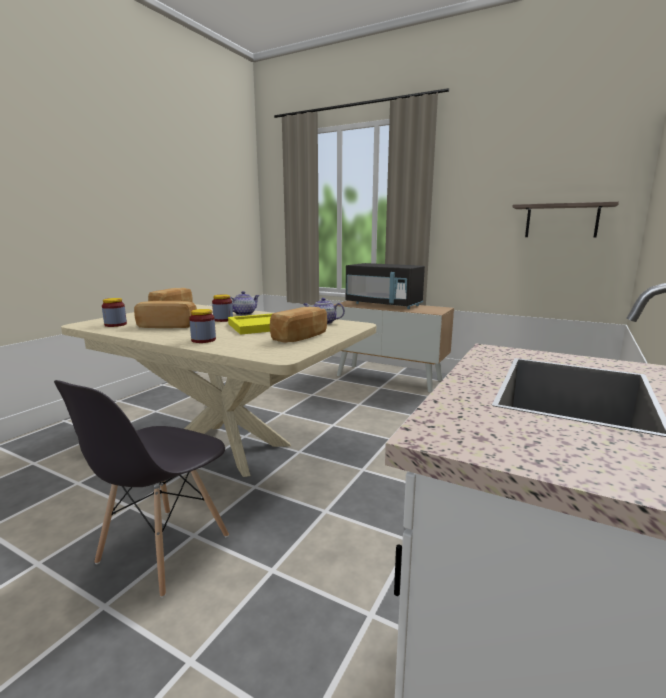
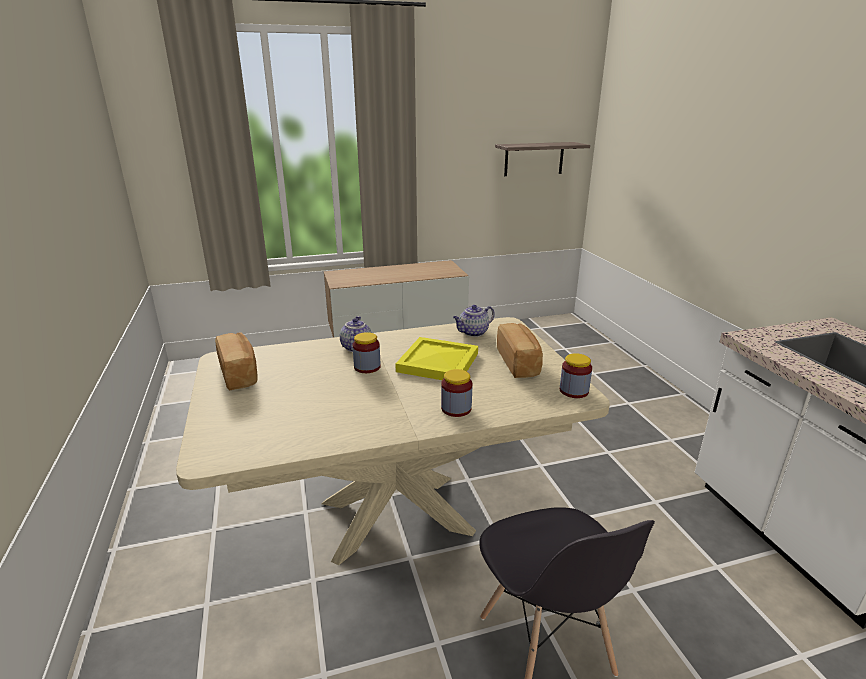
camera: 45 degrees left, 10 degrees up
jar [102,298,127,327] -> jar moved to [560,353,592,398]
bread [134,301,197,328] -> none
black microwave [346,263,425,309] -> none

